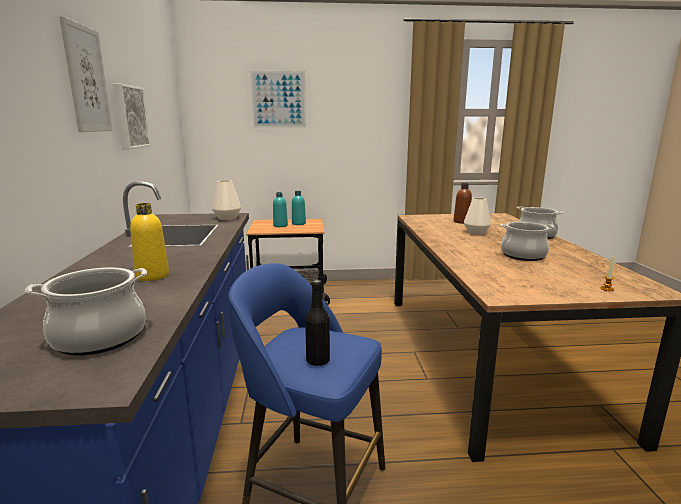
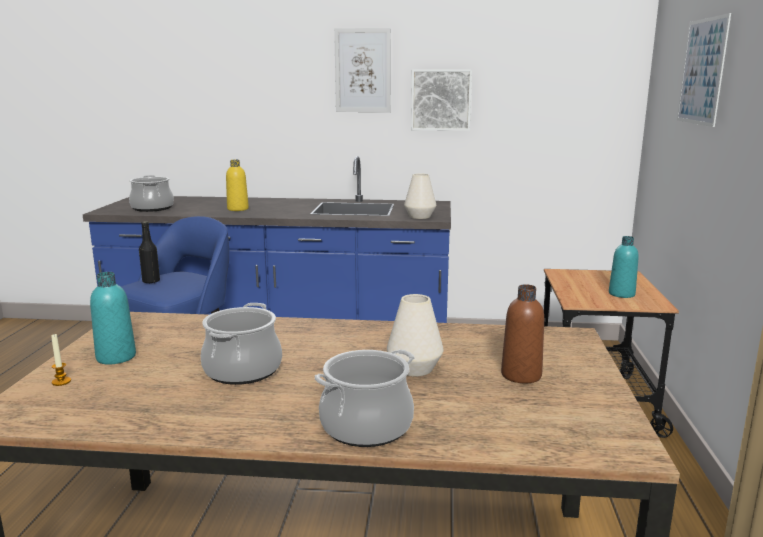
camera: 100 degrees right, 0 degrees up
turquoise bottle [273,192,288,227] -> turquoise bottle moved to [90,272,136,364]

